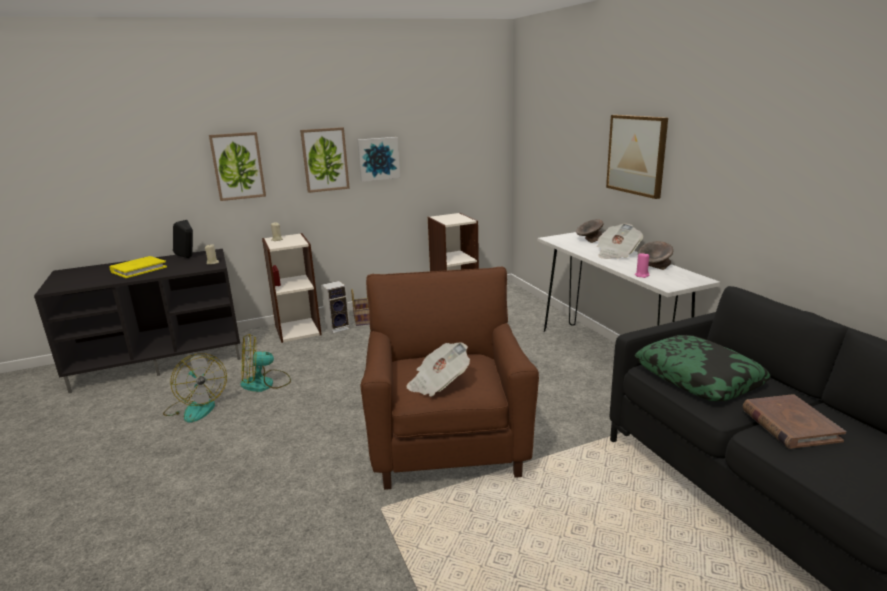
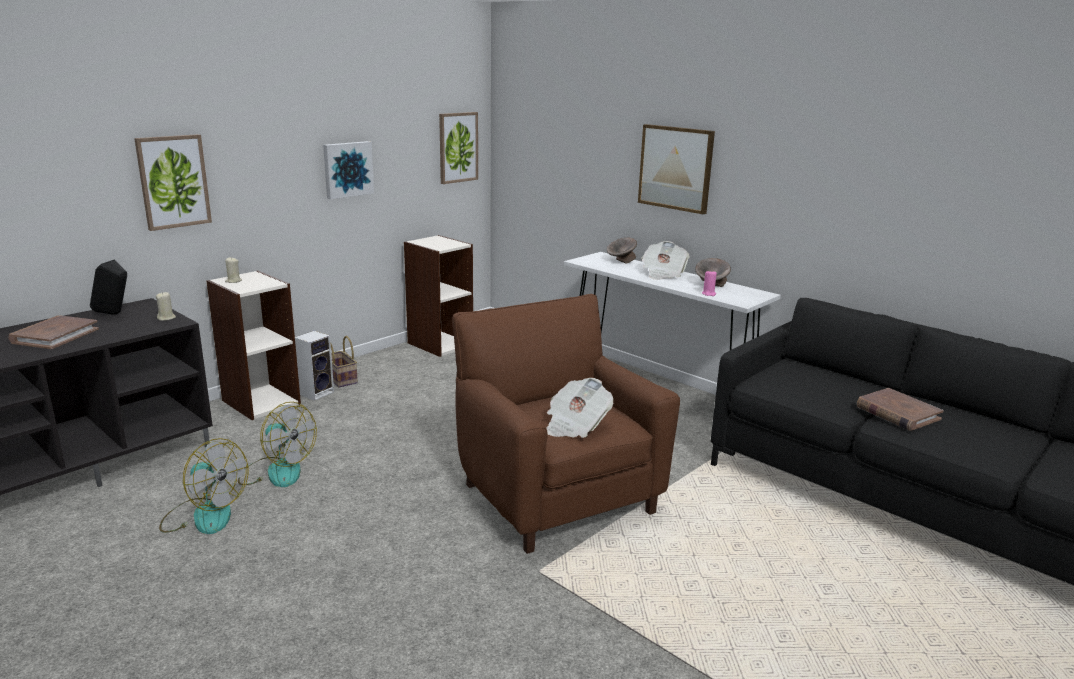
camera: 25 degrees left, 0 degrees up
yellow book [109,256,167,278] -> brown book [8,315,99,349]
fan [240,334,291,392] -> fan turned 105 degrees counterclockwise [238,402,317,487]
picture [300,127,350,193] -> picture moved to [439,112,478,184]
pillow [635,335,771,401] -> none

